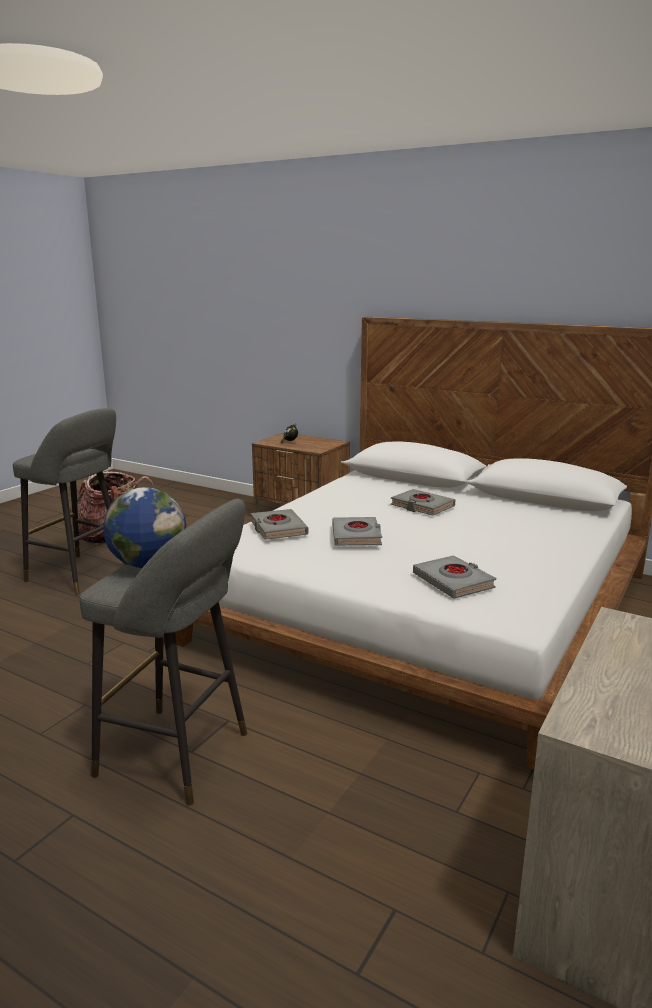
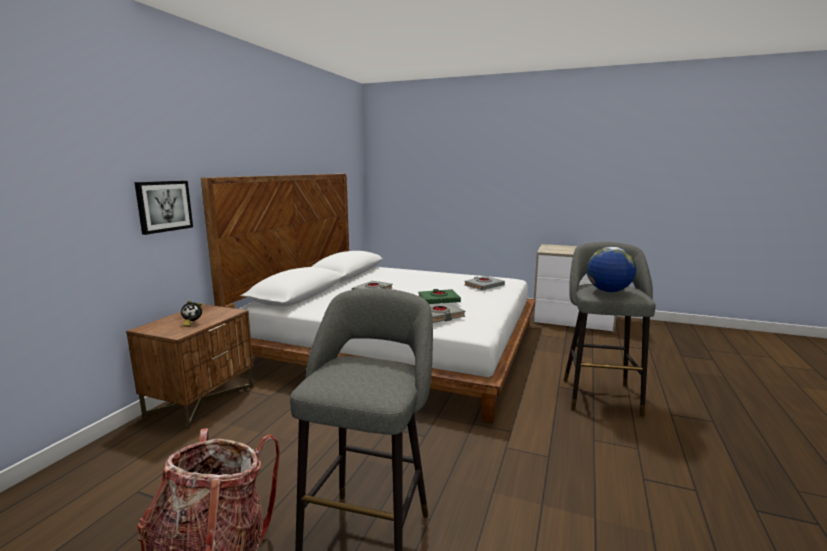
camera: 100 degrees left, 5 degrees down
grey book [332,517,382,546] -> green book [418,289,461,304]
none -> picture [134,181,193,235]

